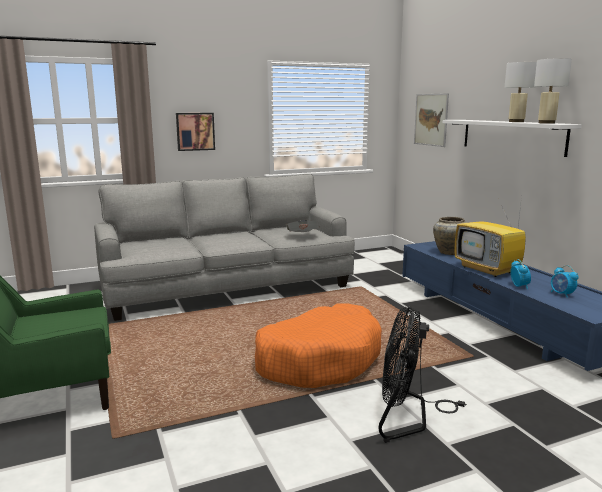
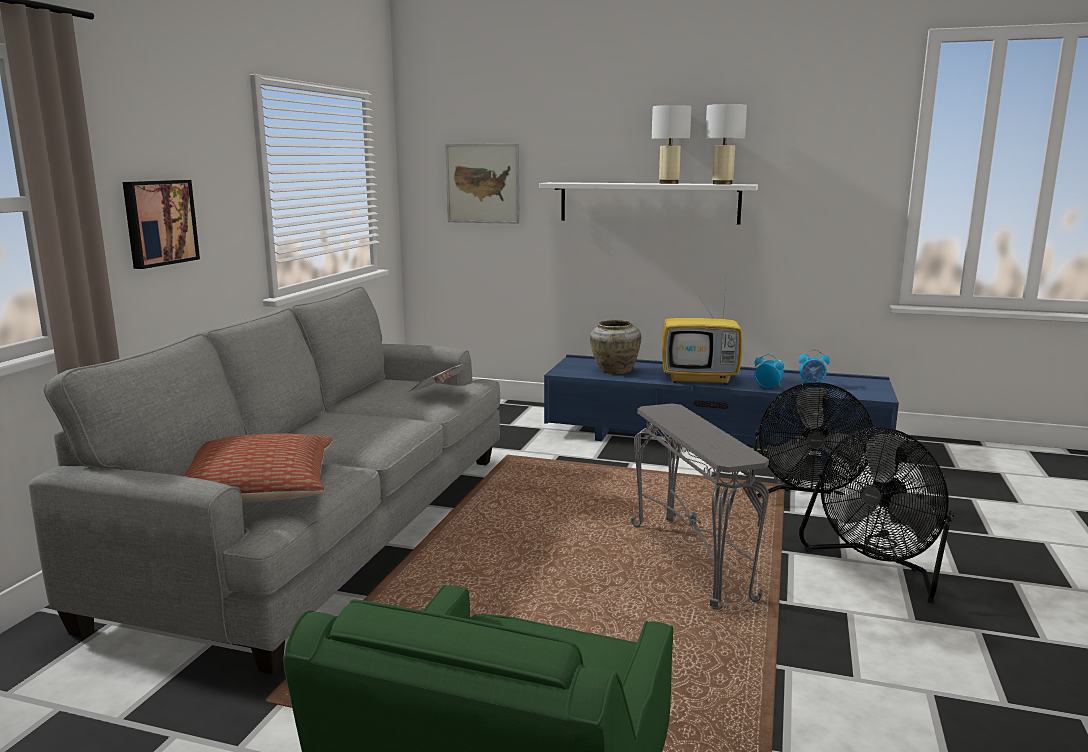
camera: 50 degrees left, 0 degrees up
orange dog bed [255,303,382,388] -> grey side table [631,403,769,609]
none -> pillow [184,433,333,503]
none -> black fan [748,382,876,515]

